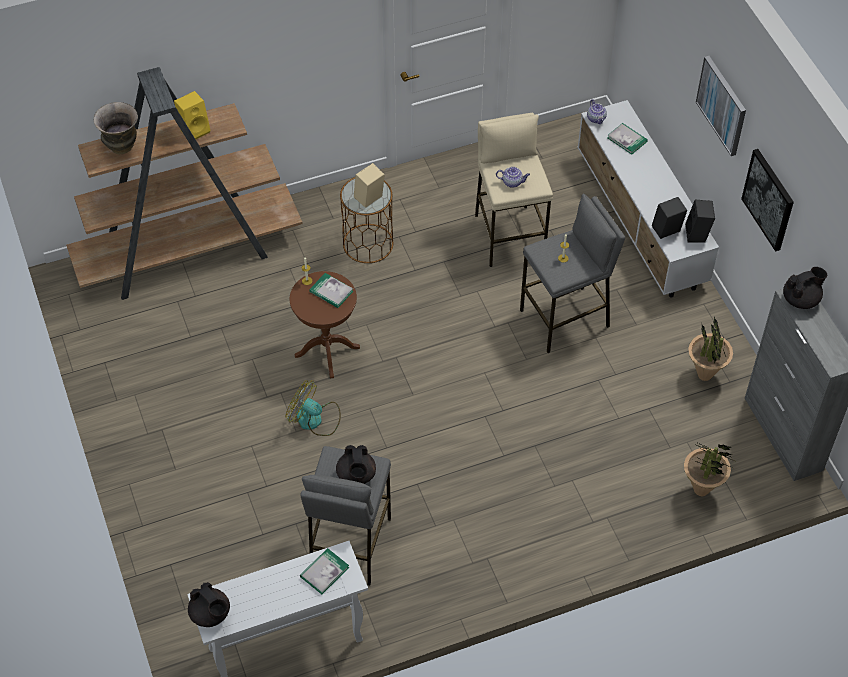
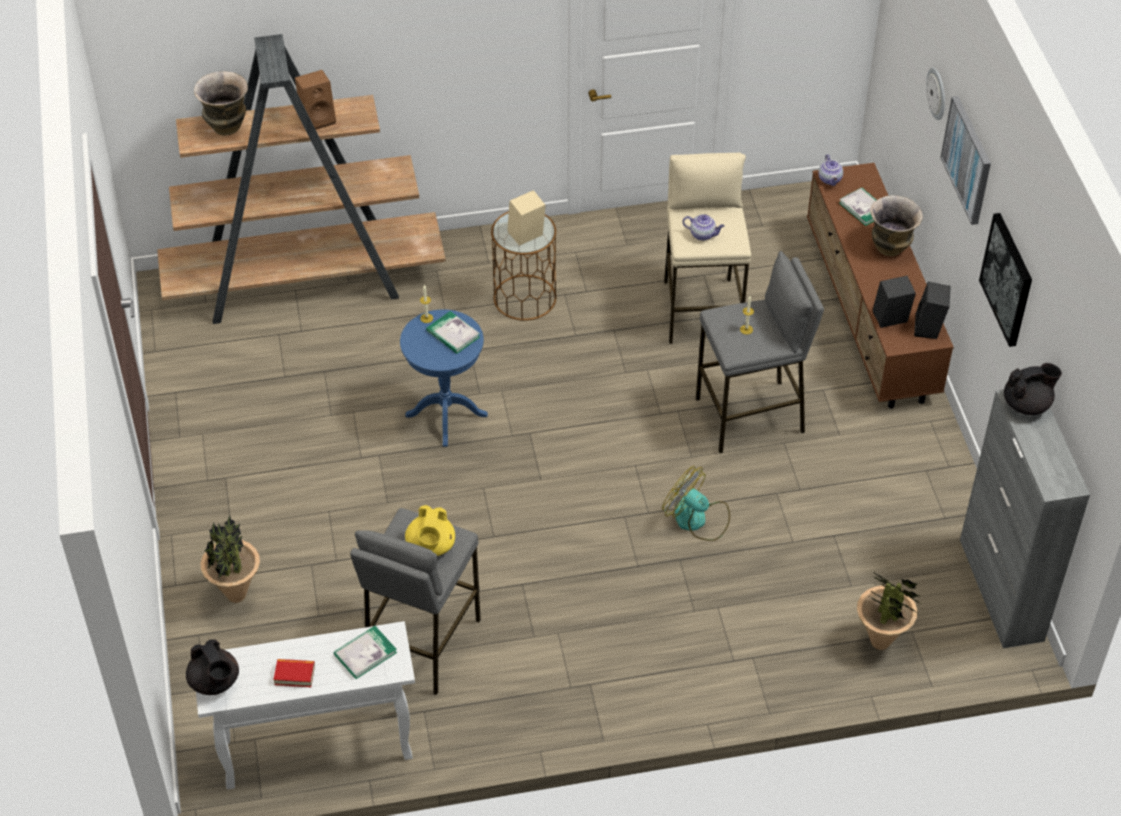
camera: 10 degrees right, 5 degrees down
yellow speaker [174,91,211,139] -> brown speaker [295,70,336,130]
fan [286,380,341,436] -> fan moved to [662,466,730,541]
brown side table [290,271,360,379] -> blue side table [400,309,488,447]
black teapot [336,445,376,484] -> yellow teapot [405,505,455,556]
white tv stand [577,100,719,298] -> brown tv stand [807,163,954,408]
potted plant [688,317,733,381] -> potted plant moved to [200,515,260,603]
none -> book [273,659,315,687]
none -> vase [870,195,923,256]
none -> wall clock [926,67,945,120]

